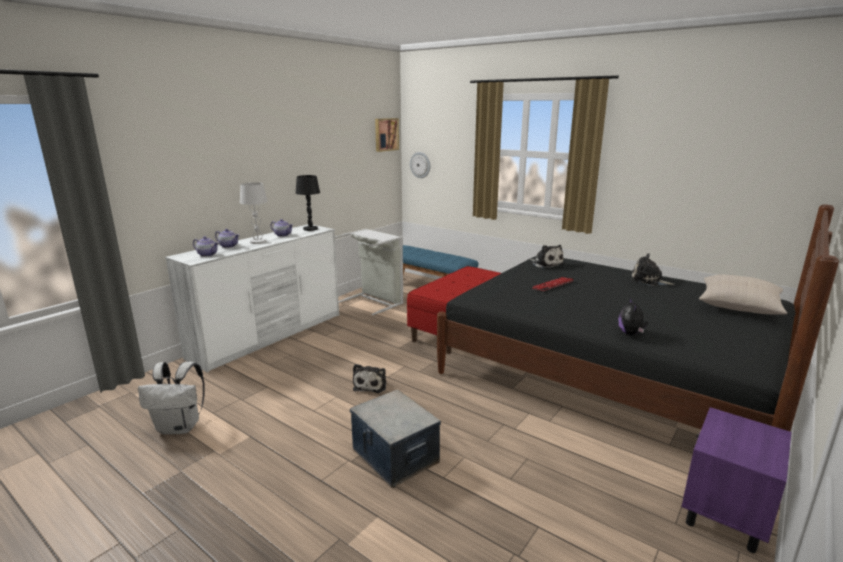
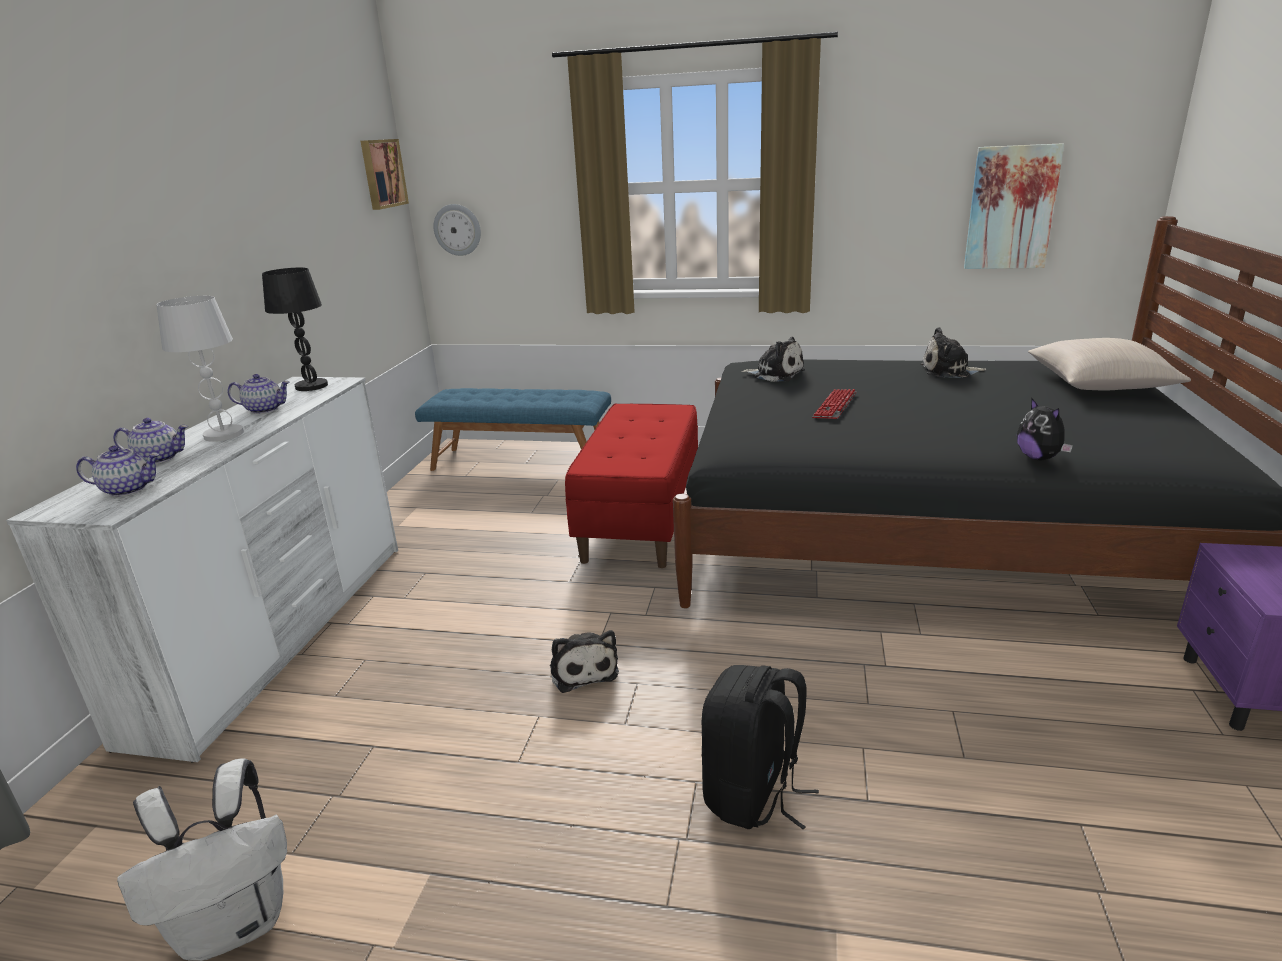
camera: 25 degrees left, 5 degrees up
grey laundry basket [335,229,404,315] -> none
storage box [350,390,441,488] -> black backpack [702,665,819,830]
none -> picture [964,143,1064,269]

